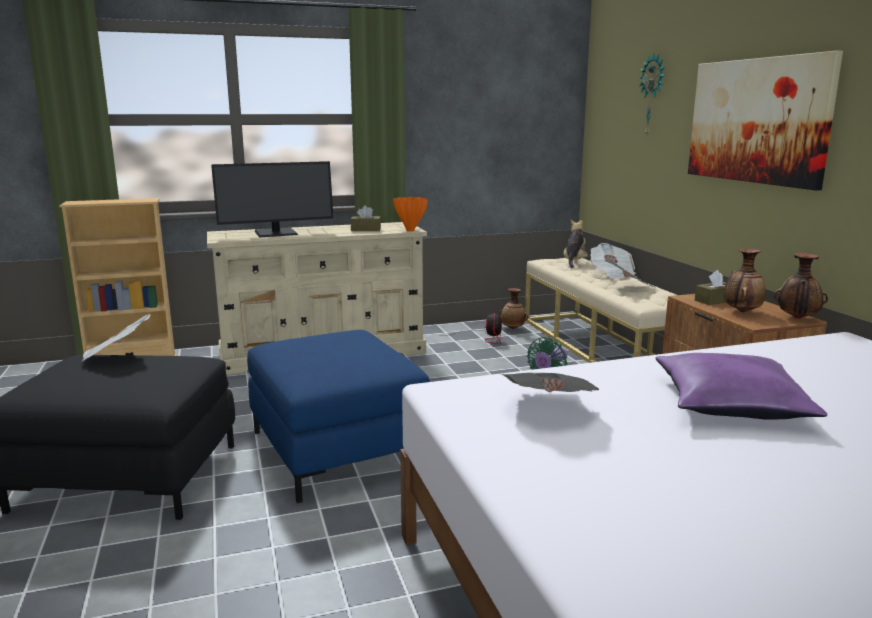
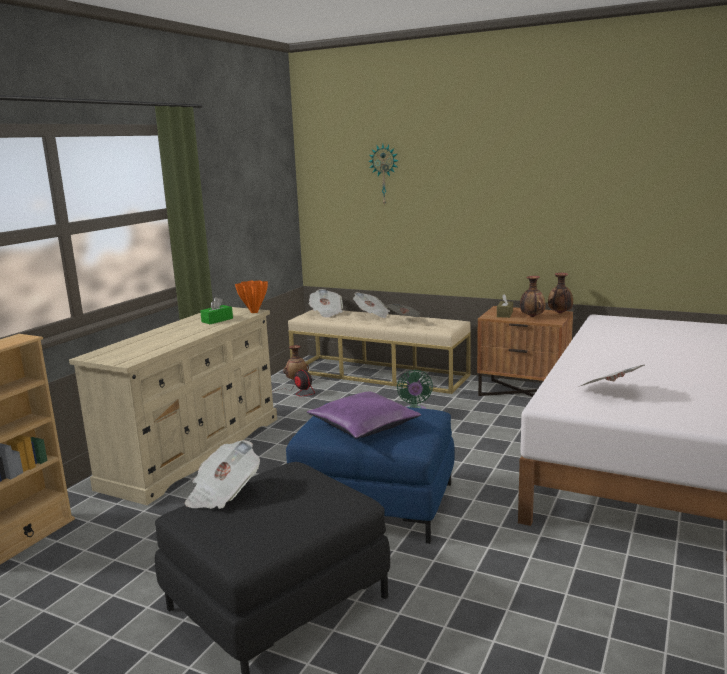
camera: 45 degrees left, 0 degrees up
monitor [211,161,334,237] -> none
brown tissue box [350,205,381,231] -> green tissue box [200,297,233,324]
plush toy [564,220,588,269] -> newspaper [309,289,343,318]
purple pillow [656,353,827,420] -> purple pillow moved to [307,391,421,439]
picture [688,51,843,190] -> none

